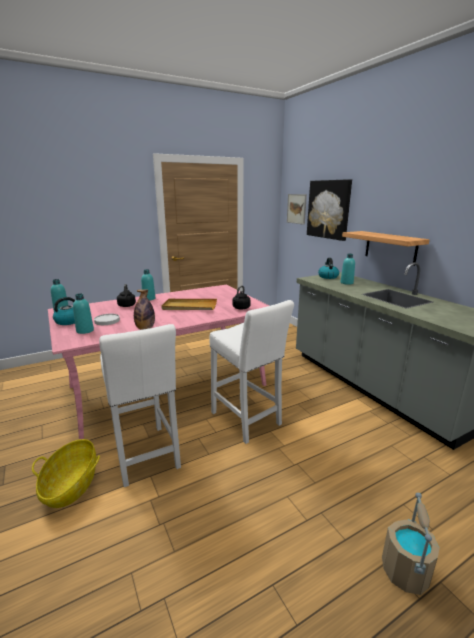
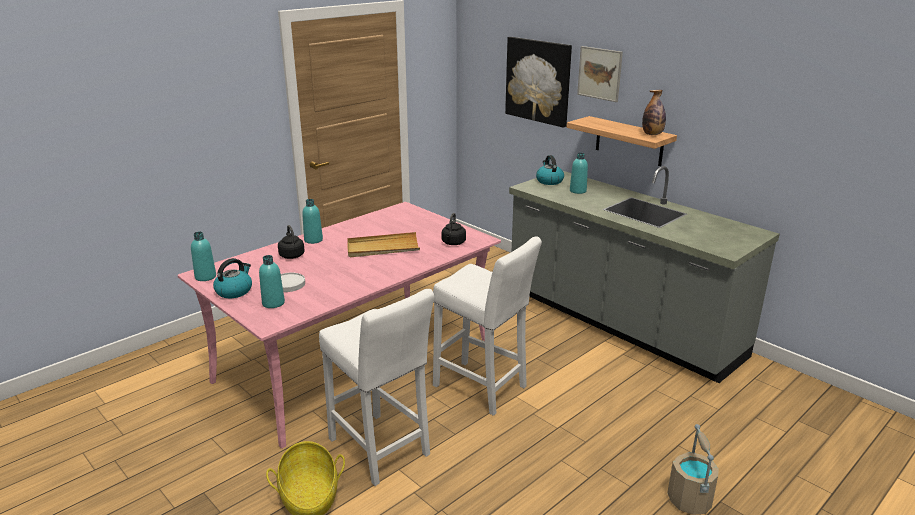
camera: 15 degrees left, 5 degrees up
bottle [134,289,155,330] -> bottle moved to [642,90,666,135]
picture [287,194,307,225] -> picture moved to [577,46,623,102]

